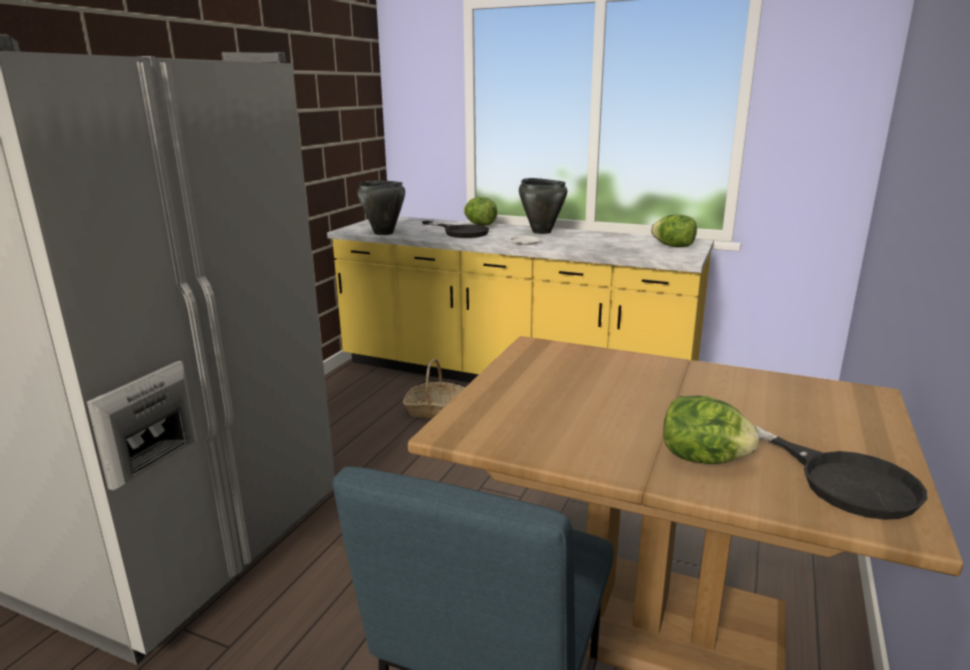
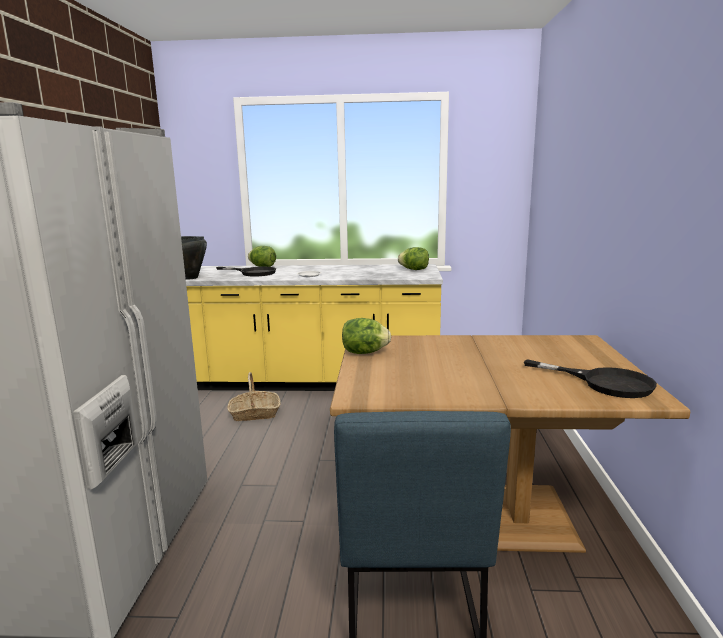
camera: 20 degrees left, 5 degrees down
black cooking pot [519,178,567,234] -> none
lettuce [663,395,760,464] -> lettuce moved to [342,318,391,354]

